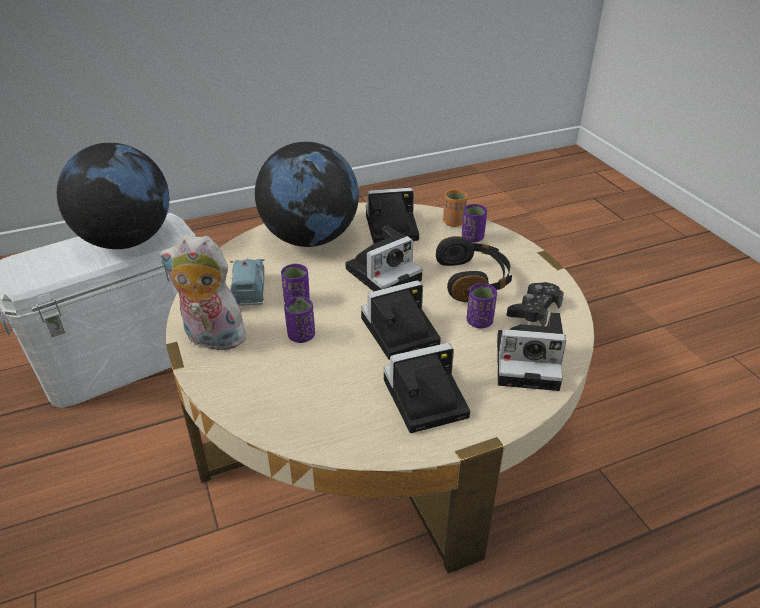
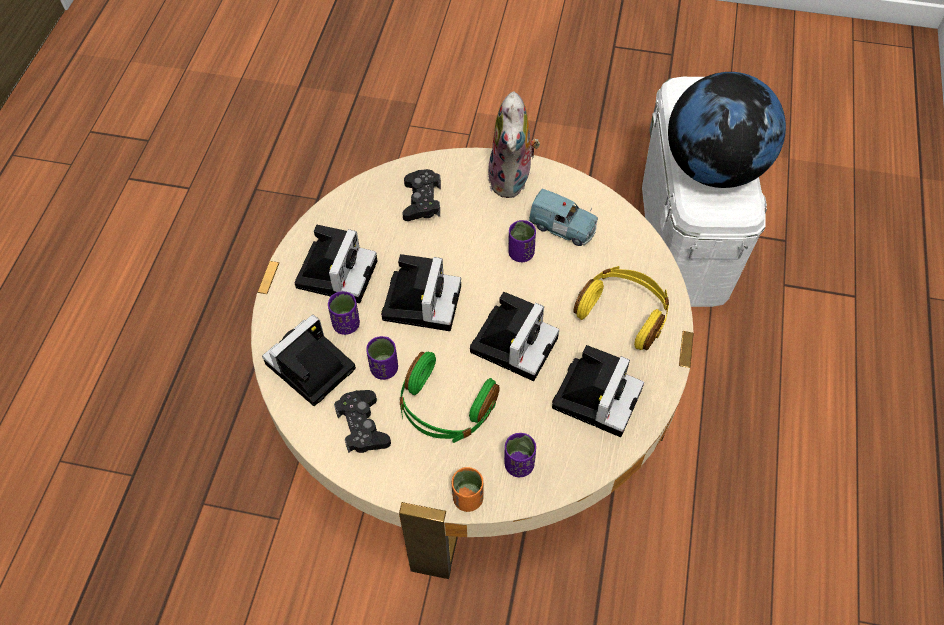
camera: 125 degrees right, 20 degrees up
plush toy [159,234,253,350] -> plush toy turned 135 degrees clockwise [488,92,540,198]
globe [255,142,359,247] -> yellow headphones [574,266,669,350]
purple cup [284,297,315,343] -> purple cup moved to [327,291,360,335]
camera [346,226,423,292] -> camera turned 150 degrees counterclockwise [470,292,559,381]
black headphones [436,236,512,302] -> green headphones [400,352,499,443]
orange cup [443,189,467,227] -> orange cup moved to [452,467,484,512]
none -> black game controller [402,169,441,221]

